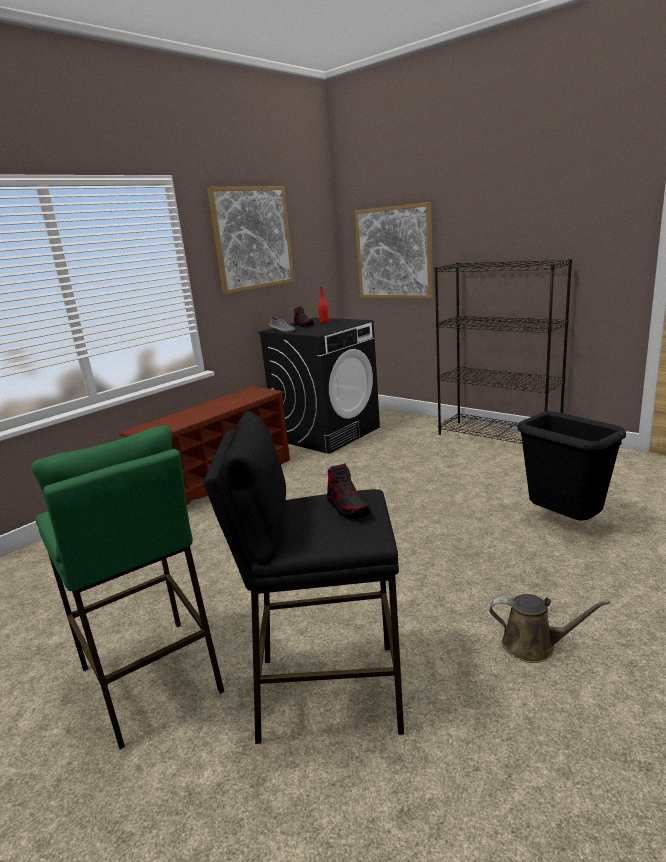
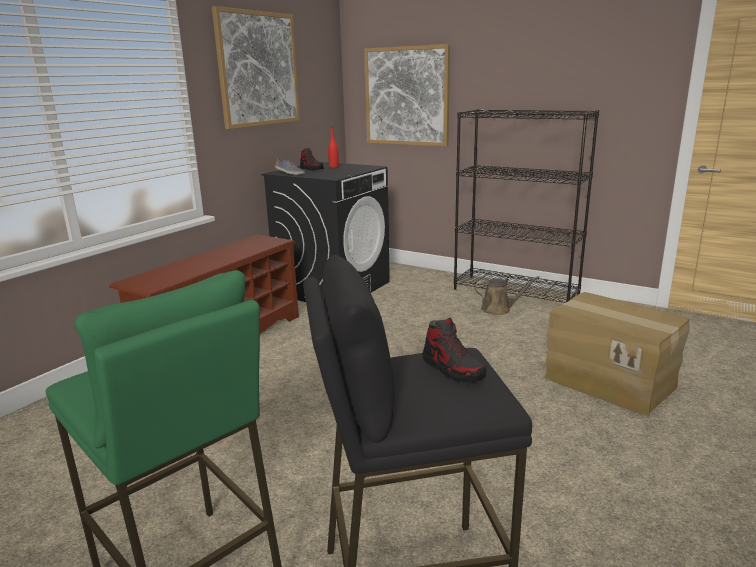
camera: 10 degrees left, 0 degrees up
brown watering can [490,594,610,663] -> brown watering can moved to [475,276,540,315]
black trash can [517,411,626,520] -> cardboard box [544,292,690,416]

